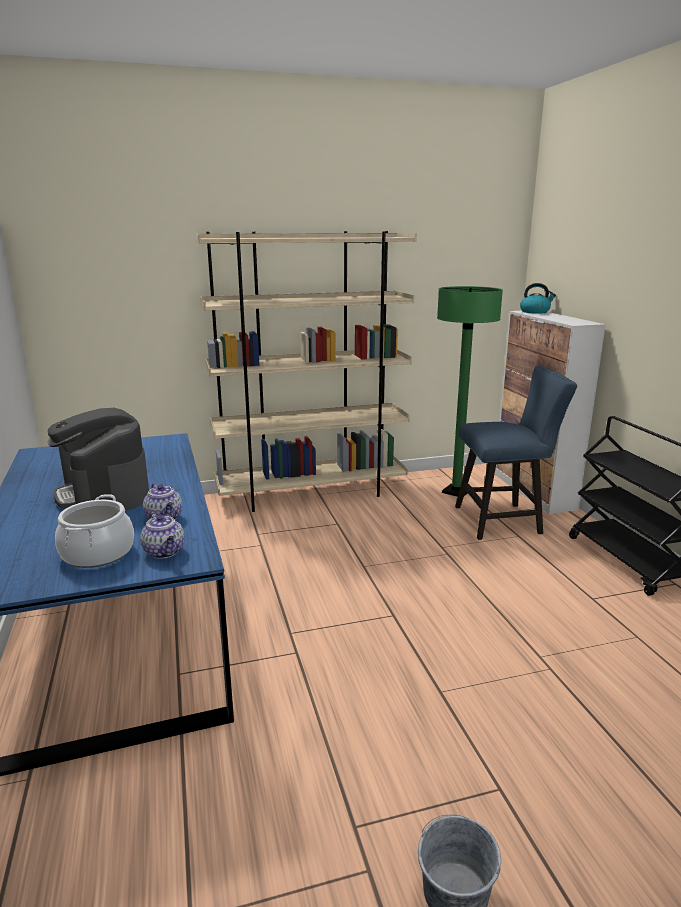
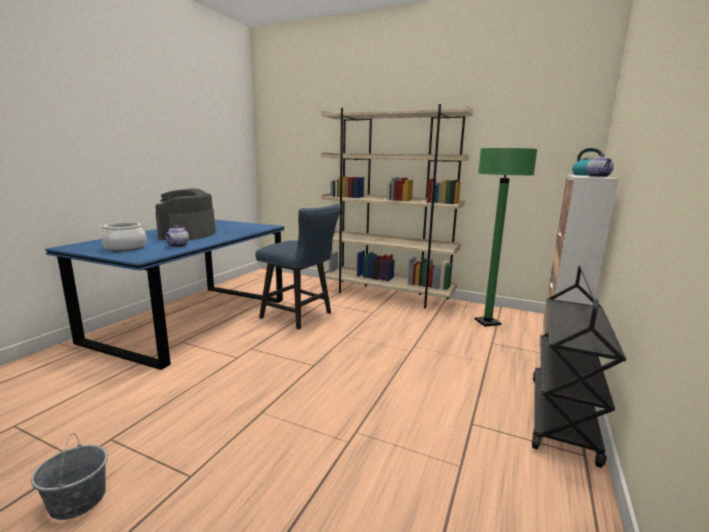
camera: 40 degrees right, 5 degrees down
teapot [140,512,184,559] -> teapot moved to [586,153,614,177]
blue chair [455,366,577,540] -> blue chair moved to [255,204,341,329]

